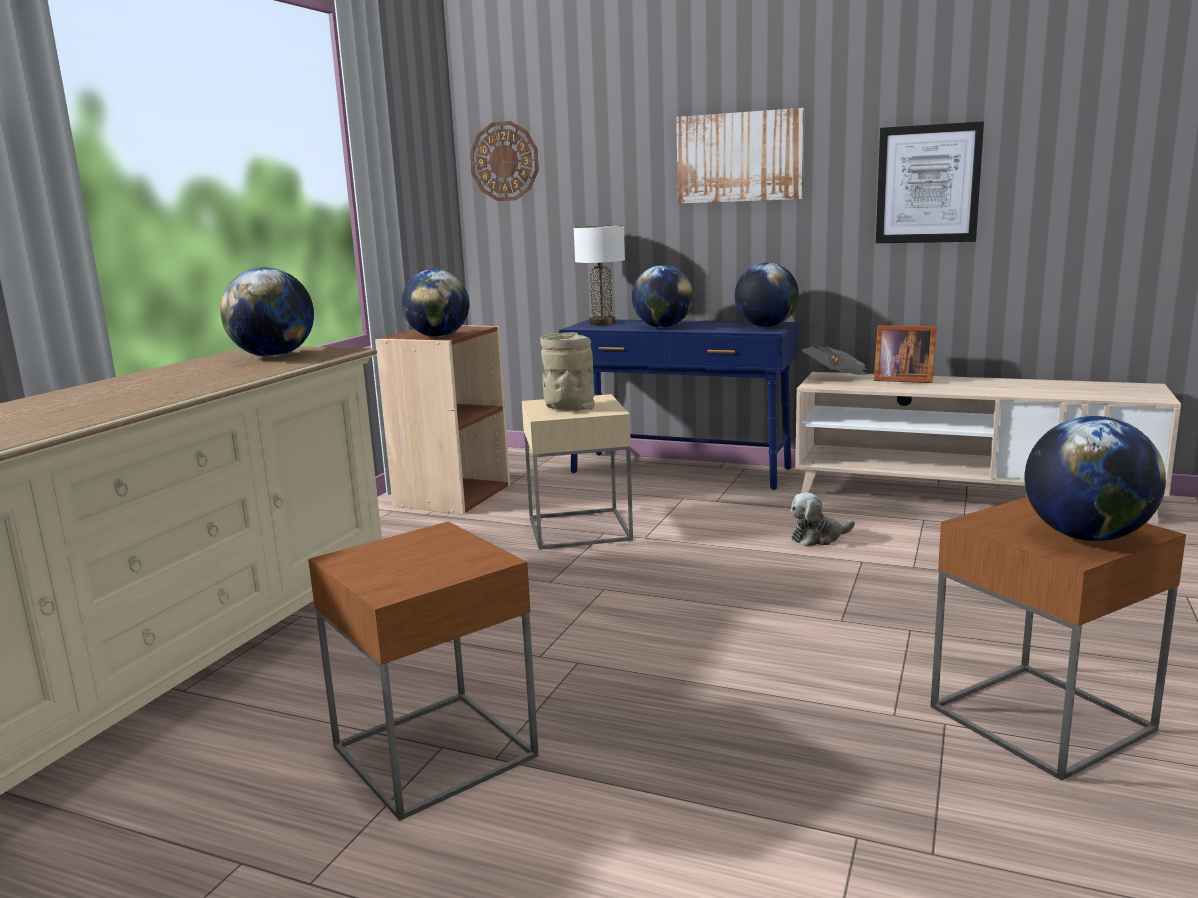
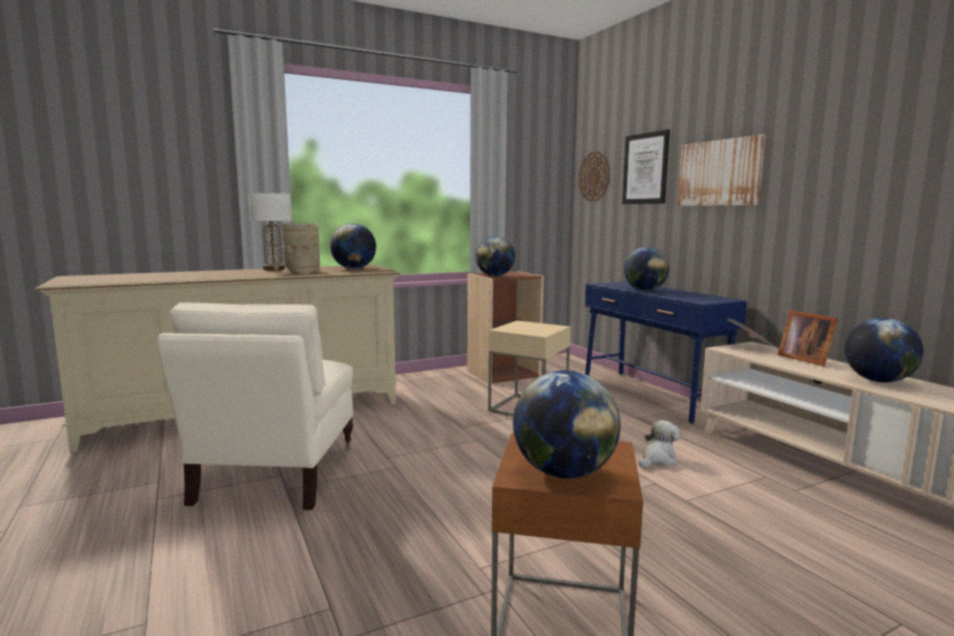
camera: 40 degrees right, 5 degrees down
brown side table [308,522,539,821] -> beige armchair [158,302,353,510]
beige vase [540,332,595,411] -> beige vase moved to [282,223,320,274]
table lamp [574,225,625,325] -> table lamp moved to [248,193,292,271]
globe [735,263,799,327] -> globe moved to [845,318,924,383]
plush toy [790,492,855,547] -> plush toy turned 120 degrees clockwise [638,420,680,468]
picture [876,121,984,243] -> picture moved to [622,129,670,204]

